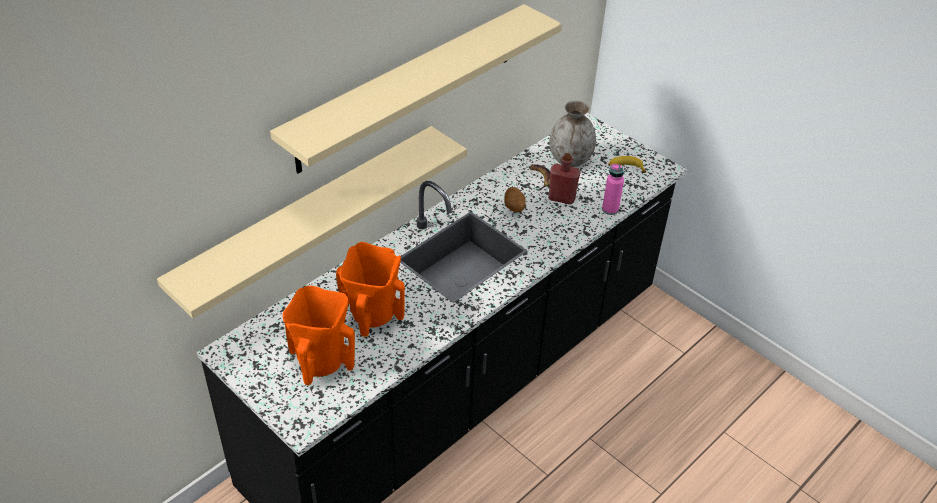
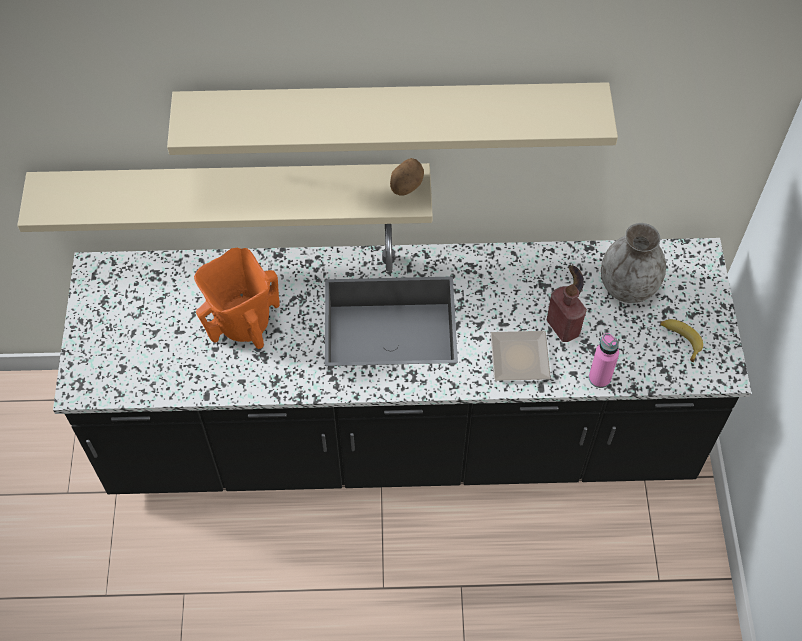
camera: 45 degrees right, 15 degrees up
orange vase [283,286,355,385] -> none
potato [504,187,526,212] -> potato moved to [390,158,424,195]
none -> plate [491,331,551,381]

